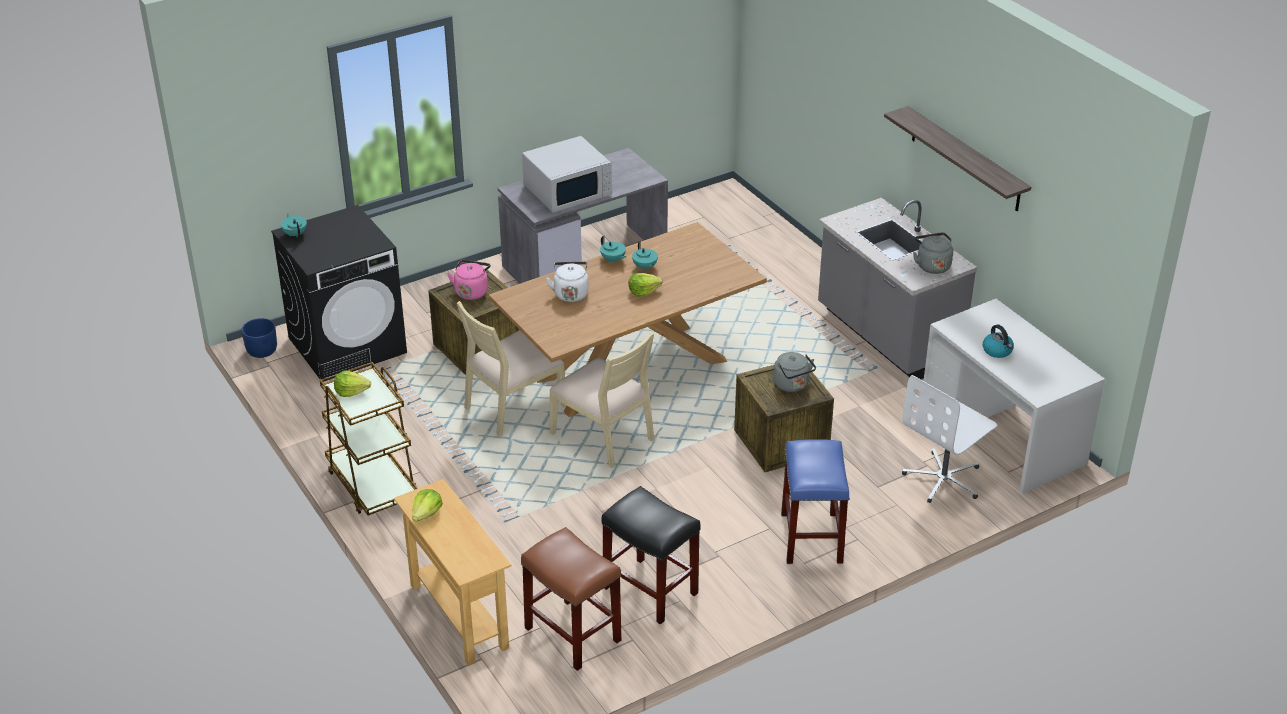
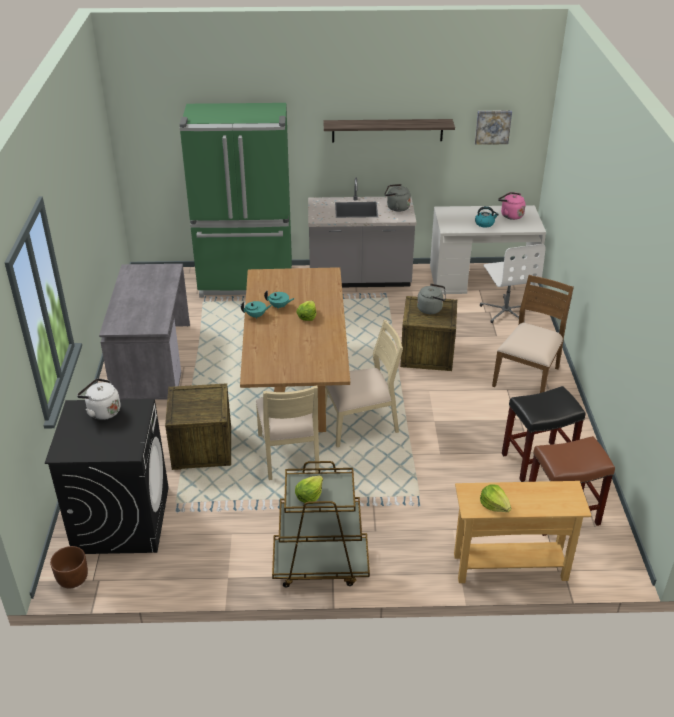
camera: 60 degrees left, 0 degrees up
blue planter [241,318,277,358] -> brown planter [50,546,88,588]
turquoise teapot [280,213,307,238] -> none
pink kettle [447,260,491,300] -> pink kettle moved to [498,192,526,220]
white microwave [522,136,612,212] -> none
white kettle [546,262,589,302] -> white kettle moved to [77,378,121,420]
blue stool [781,439,850,564] -> brown chair [492,275,574,393]
none -> green fridge [180,103,292,297]
none -> picture [475,110,512,145]

